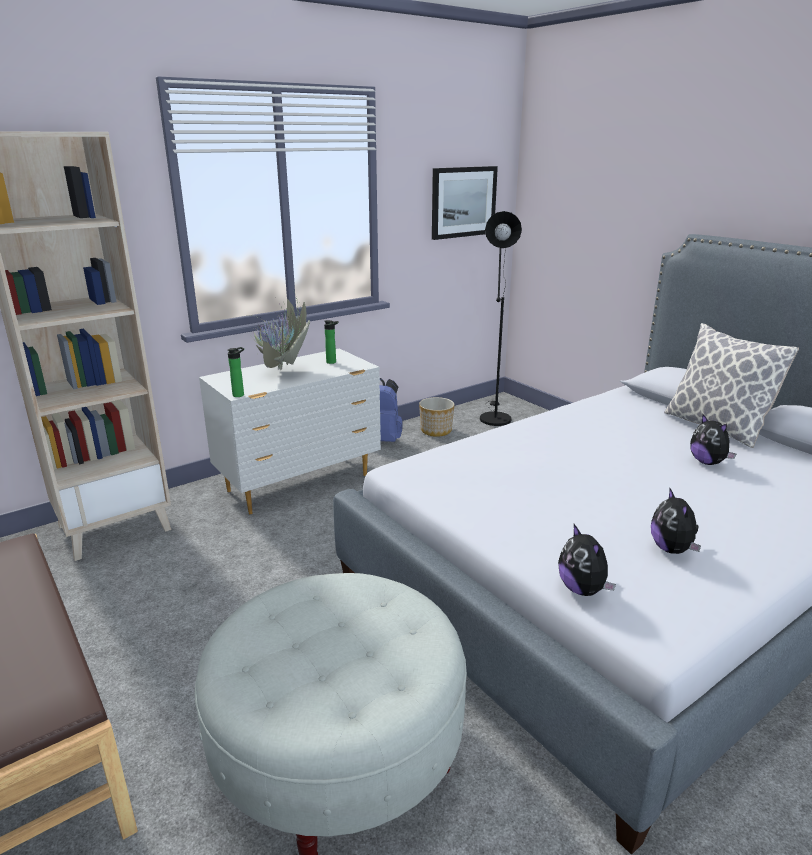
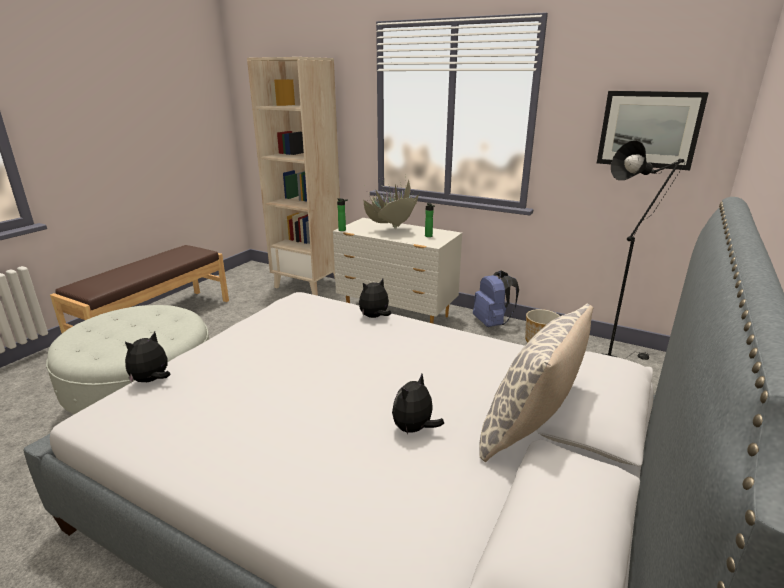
camera: 65 degrees right, 0 degrees up
plush toy [651,487,701,554] -> plush toy moved to [359,279,391,318]

